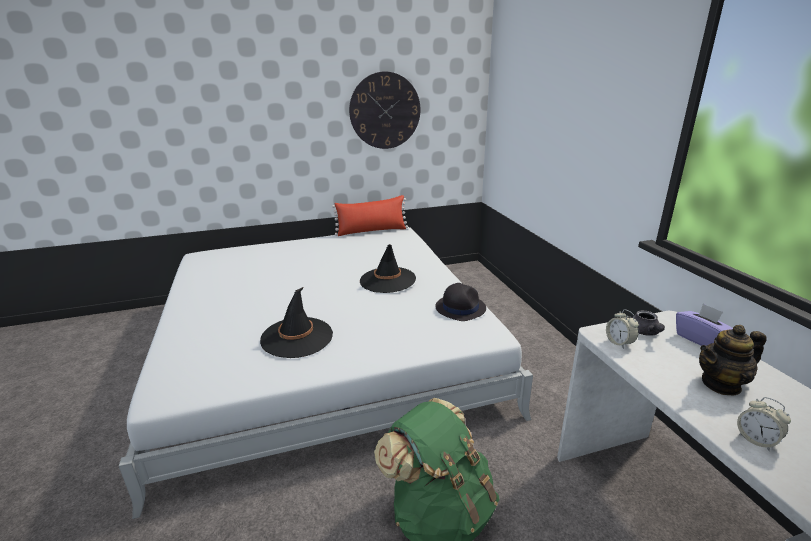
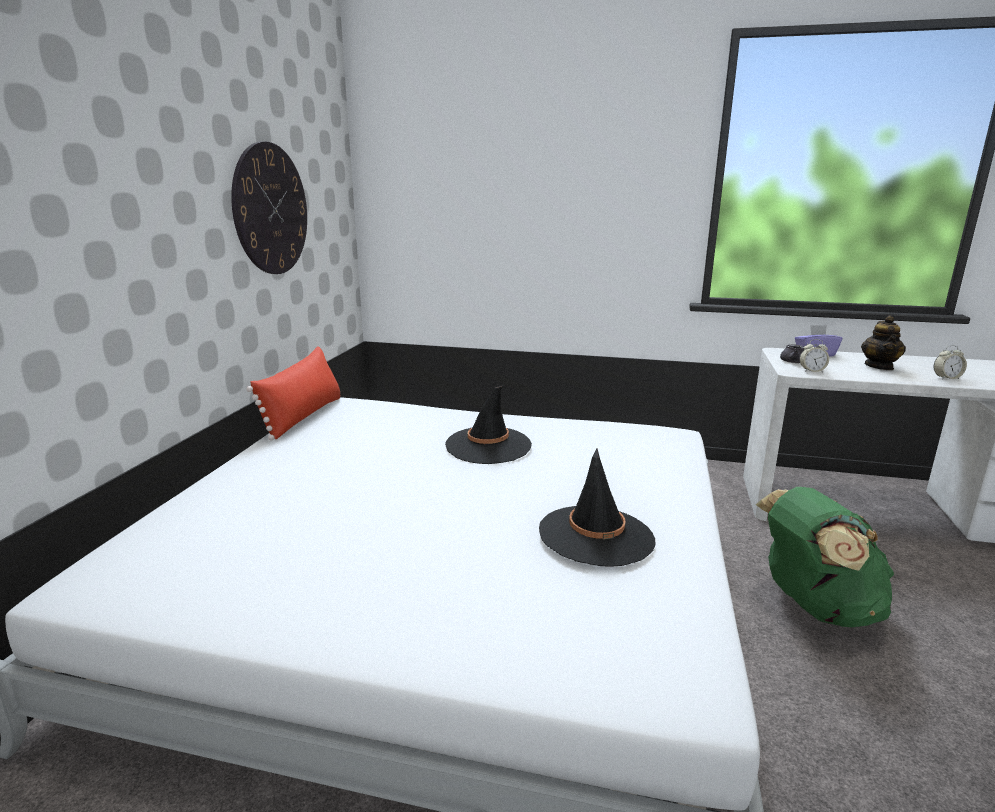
camera: 60 degrees left, 5 degrees down
black hat [435,283,486,321] -> none

